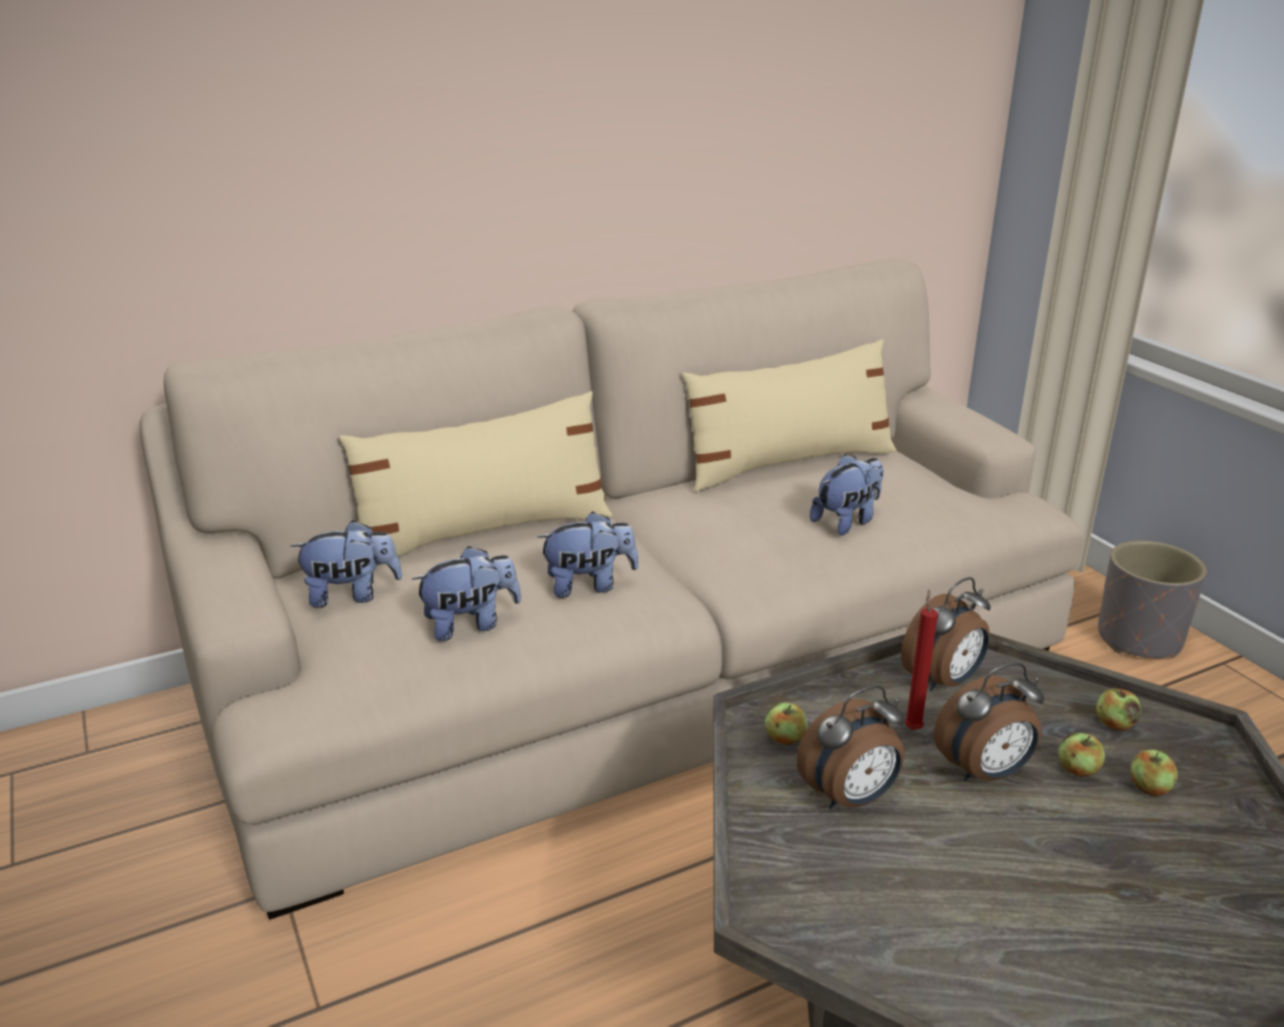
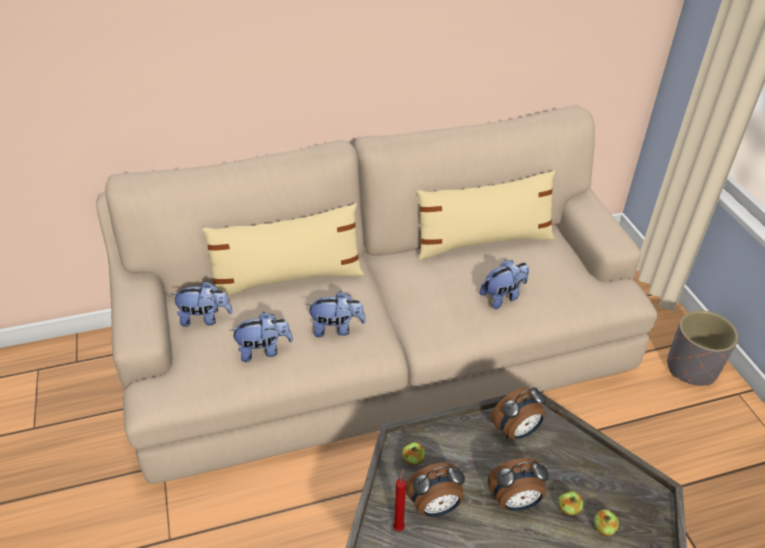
camera: 10 degrees right, 15 degrees up
red candle [905,590,938,730] -> red candle moved to [393,468,406,531]
apple [1096,686,1141,731] -> none

